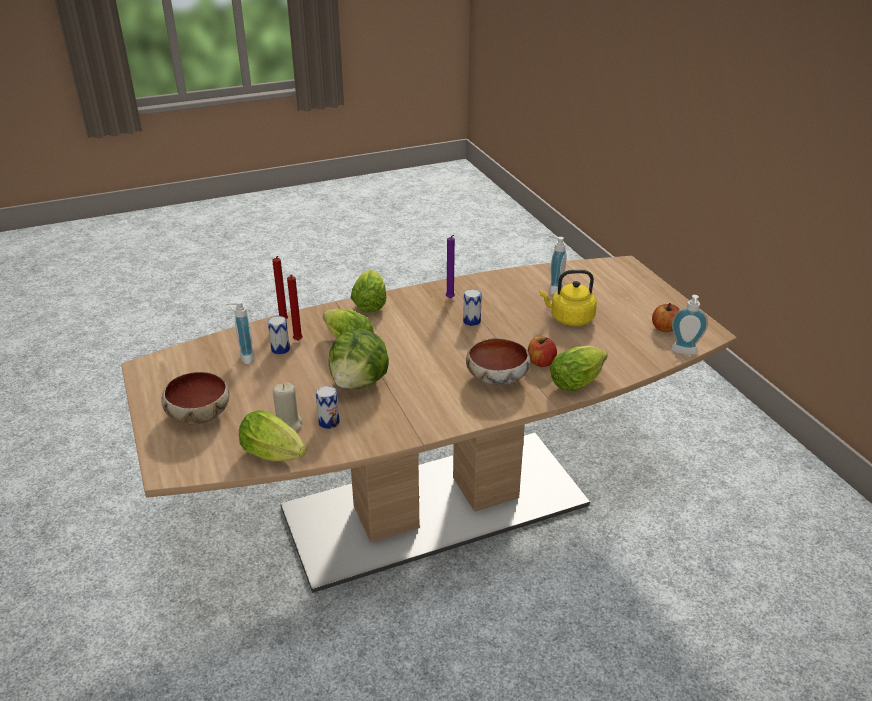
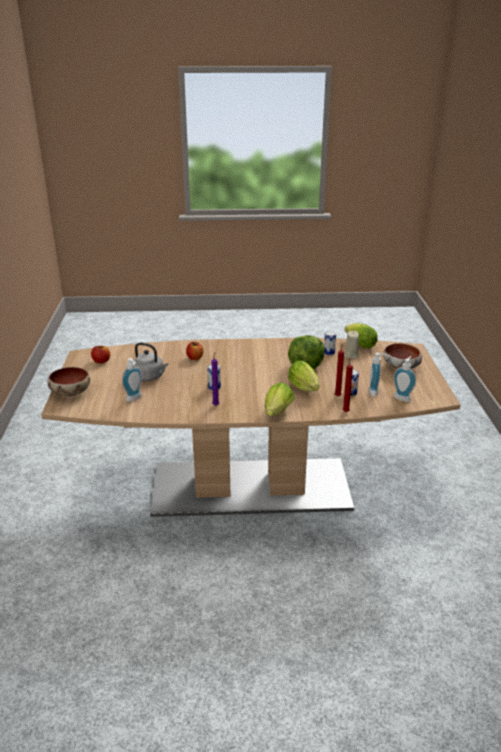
camera: 160 degrees left, 5 degrees down
bowl [466,338,530,385] -> bowl moved to [47,367,90,396]
yellow kettle [539,270,597,326] -> grey kettle [134,343,168,381]
lettuce [550,346,608,391] -> none
soap dispenser [671,295,708,355] -> soap dispenser moved to [394,356,416,402]

